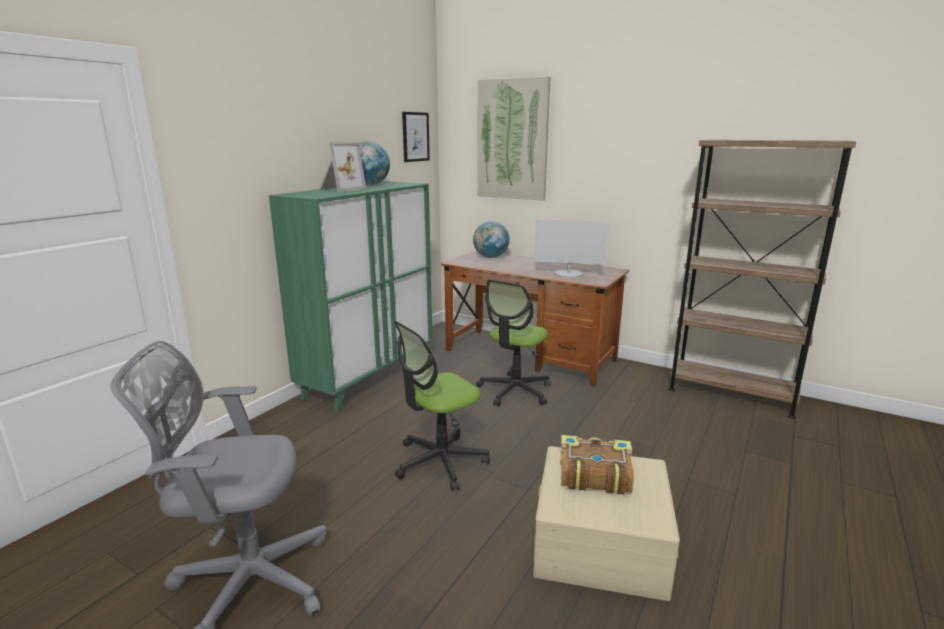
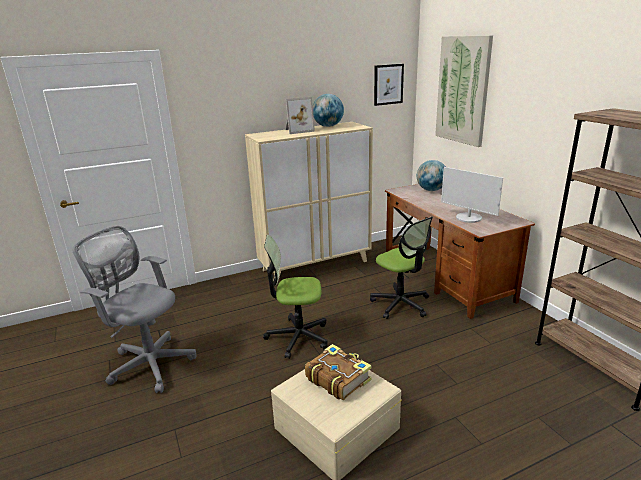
camera: 35 degrees right, 5 degrees up
green cabinet [269,181,433,412] -> beige cabinet [245,122,373,284]
office chair [476,279,550,406] -> office chair turned 105 degrees counterclockwise [370,217,433,319]

